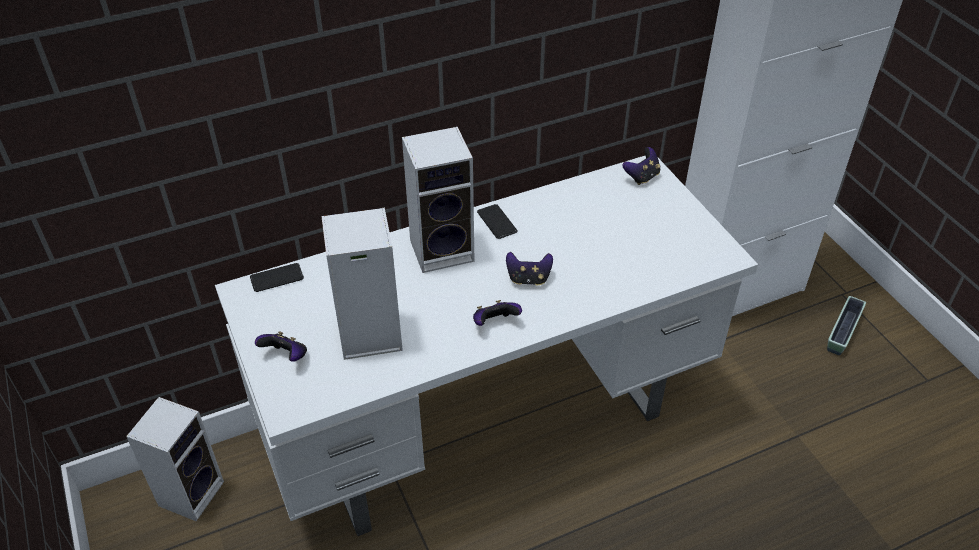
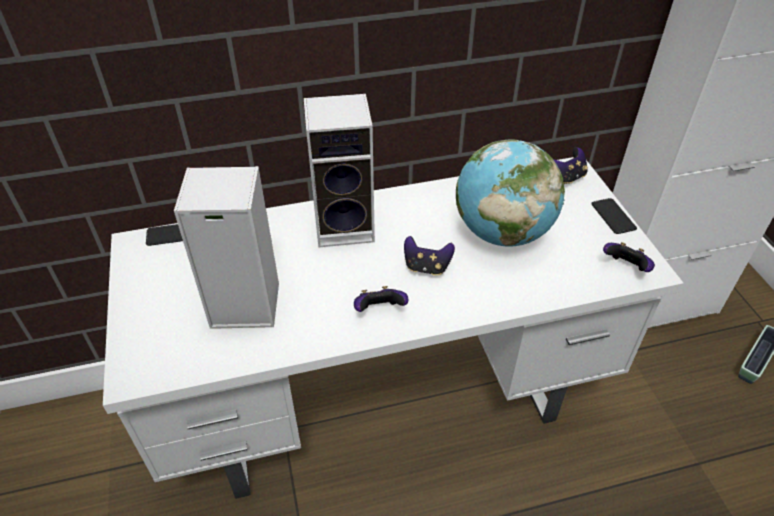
camera: 10 degrees right, 0 degrees up
speaker [126,397,224,521] -> none
game controller [255,331,307,362] -> game controller moved to [603,242,655,272]
phone [477,204,517,239] -> phone moved to [591,198,637,234]
none -> globe [456,140,565,247]

